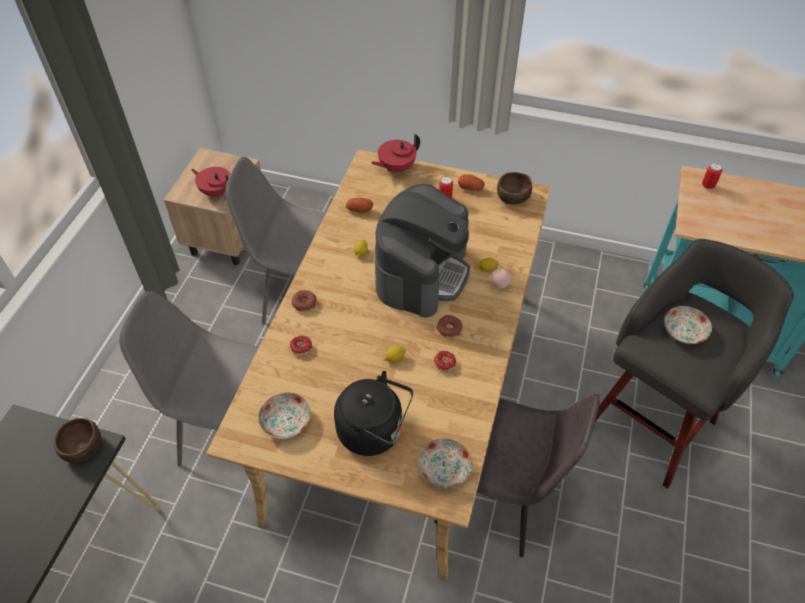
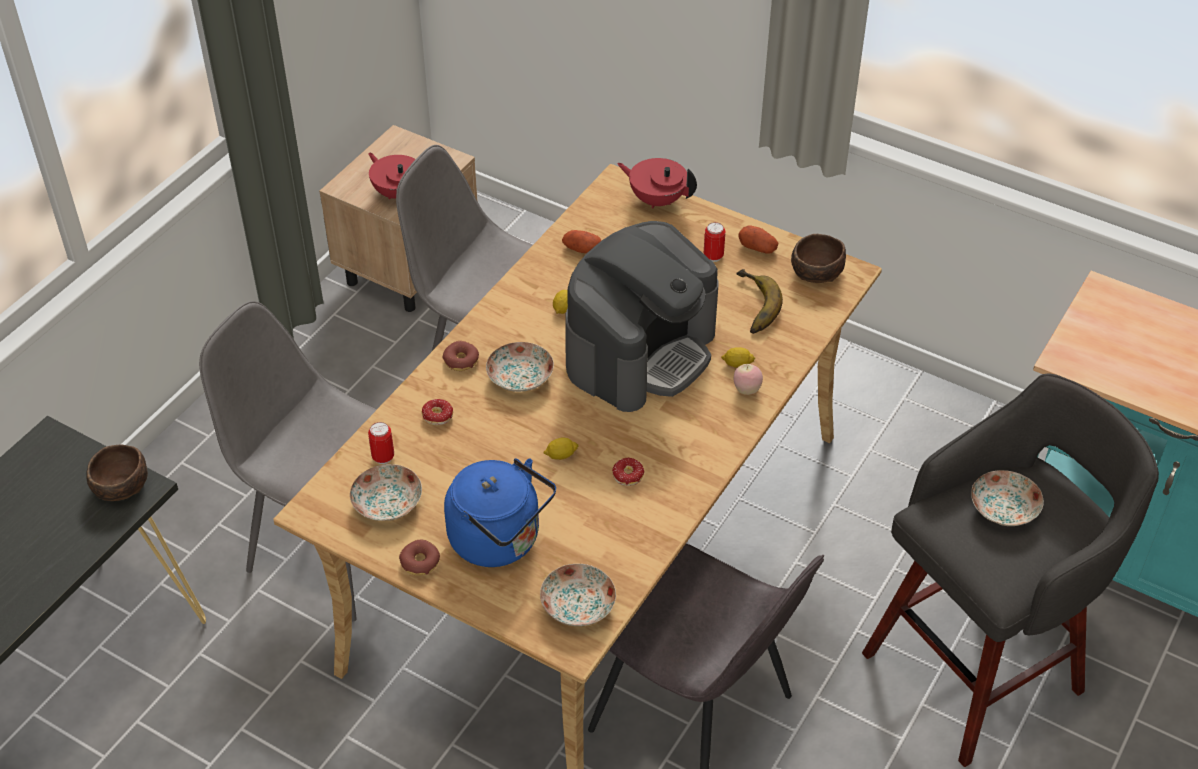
camera: 15 degrees right, 5 degrees down
black kettle [334,371,413,456] -> blue kettle [444,458,556,567]
red teapot [371,134,420,173] -> red teapot turned 45 degrees clockwise [617,158,697,209]
donut [436,315,463,338] -> donut moved to [399,539,440,576]
can [702,163,723,190] -> can moved to [368,422,394,464]
none -> plate [486,342,554,392]
none -> banana [736,269,783,334]

